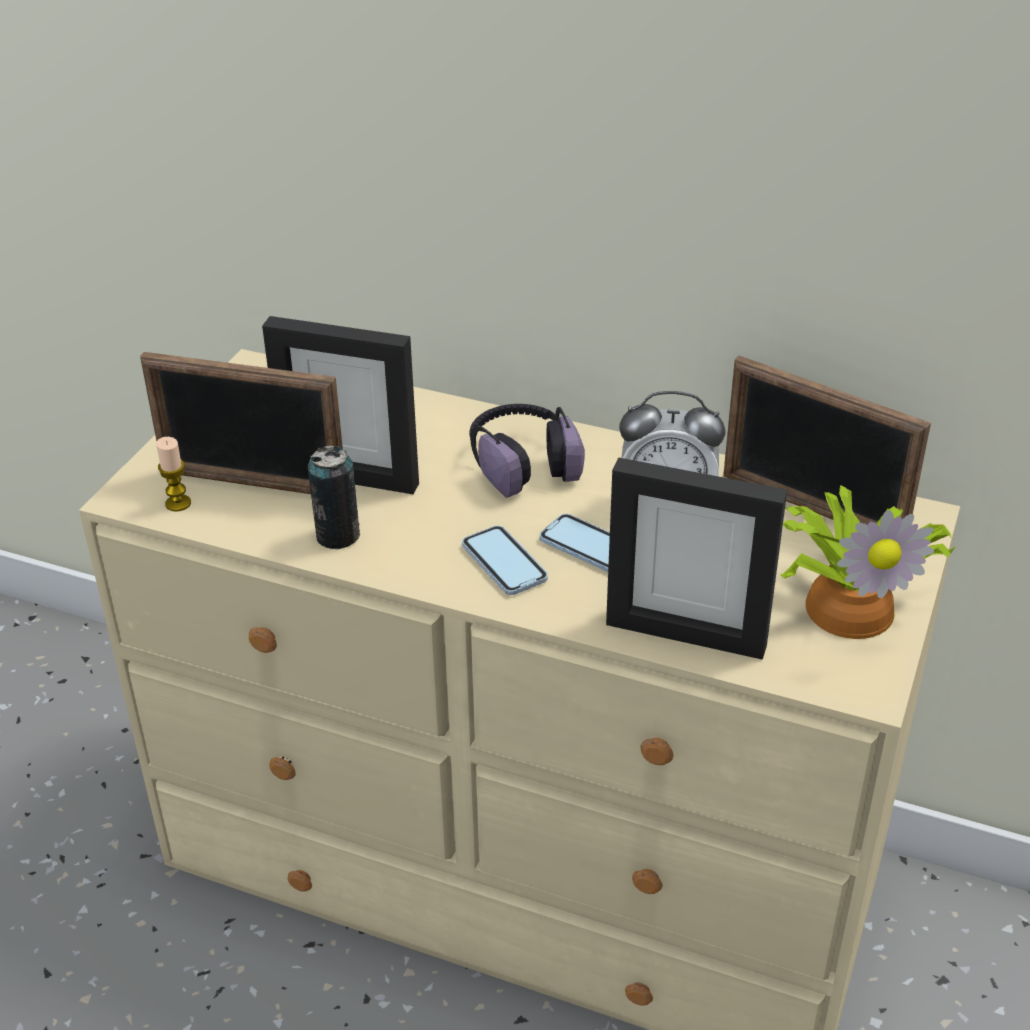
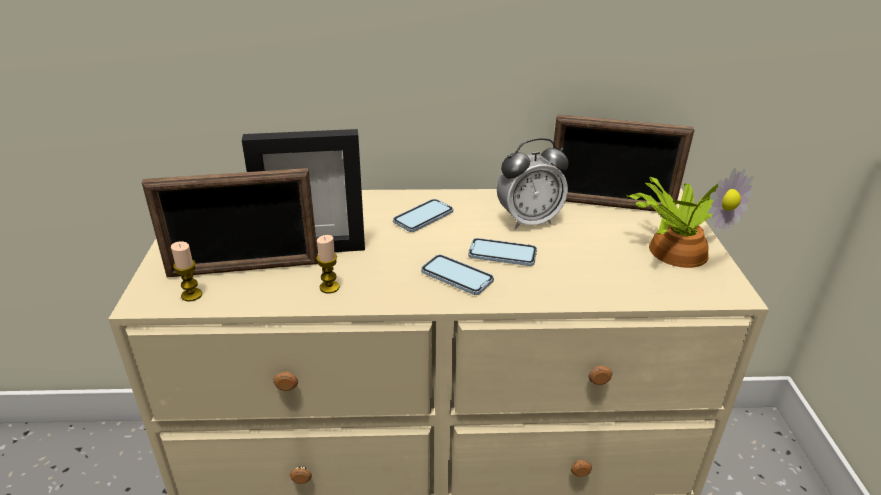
camera: 25 degrees left, 5 degrees down
can [308,446,360,549] -> candle [316,235,340,294]
headphones [469,404,585,498] -> phone [393,199,453,232]
picture frame [606,457,787,660] -> none

